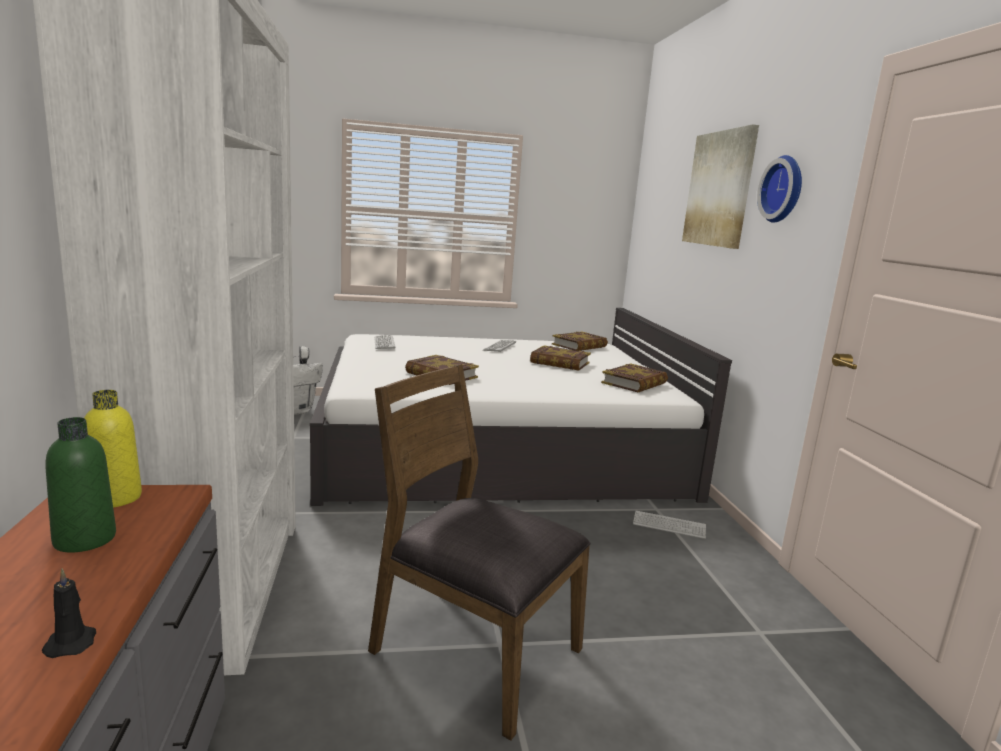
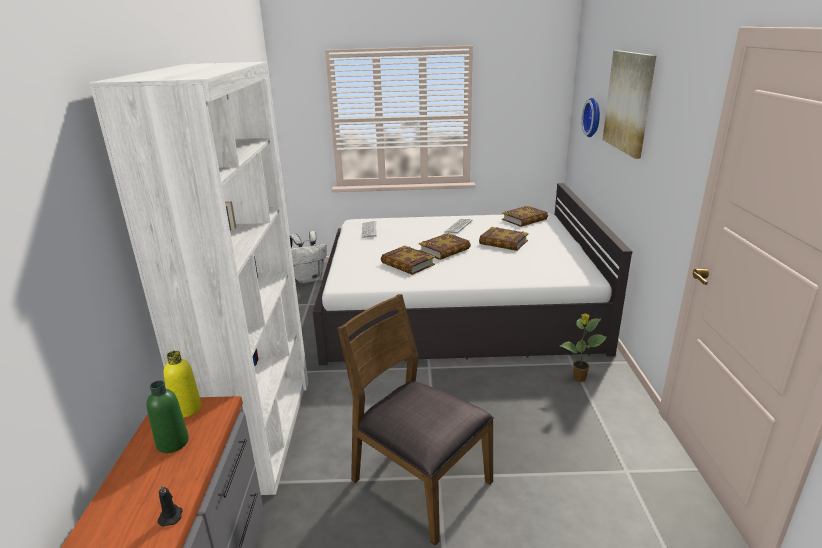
camera: 10 degrees right, 10 degrees up
book [601,364,668,392] -> book moved to [419,233,471,260]
keyboard [633,511,706,539] -> potted plant [560,313,607,382]
wall clock [757,155,802,223] -> wall clock moved to [582,98,600,137]

